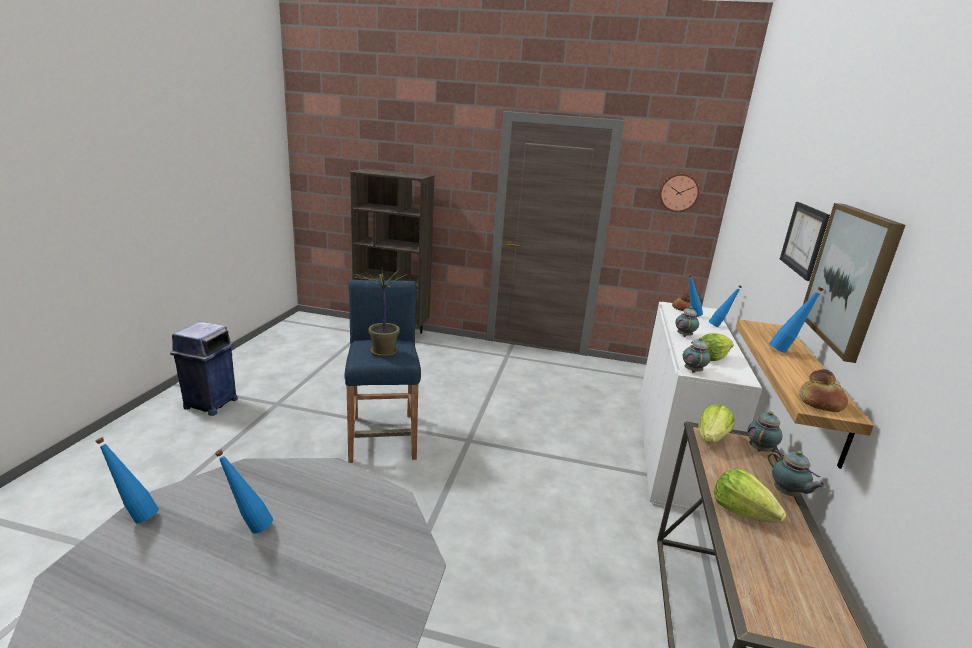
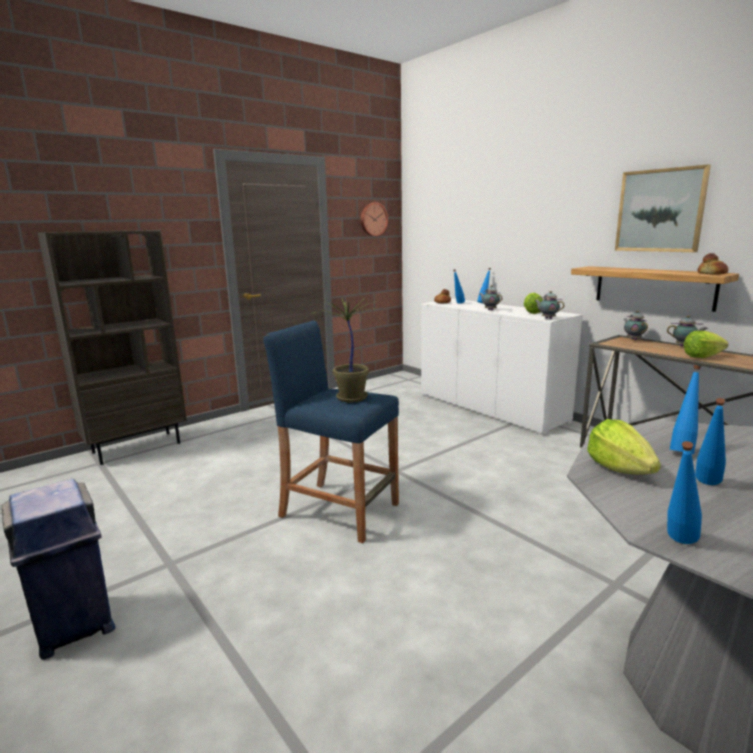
camera: 50 degrees left, 5 degrees down
lettuce [699,404,734,443] -> lettuce moved to [587,419,661,475]
blue bottle [769,287,824,353] -> blue bottle moved to [670,365,701,454]
picture [780,202,830,281] -> none

